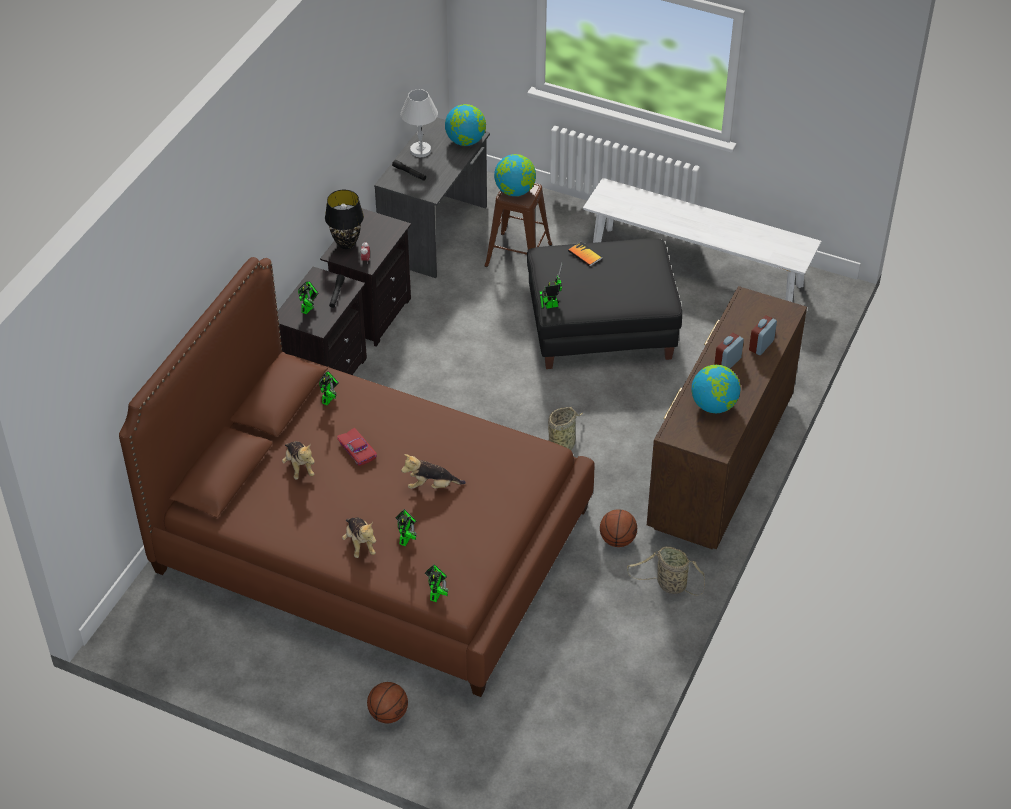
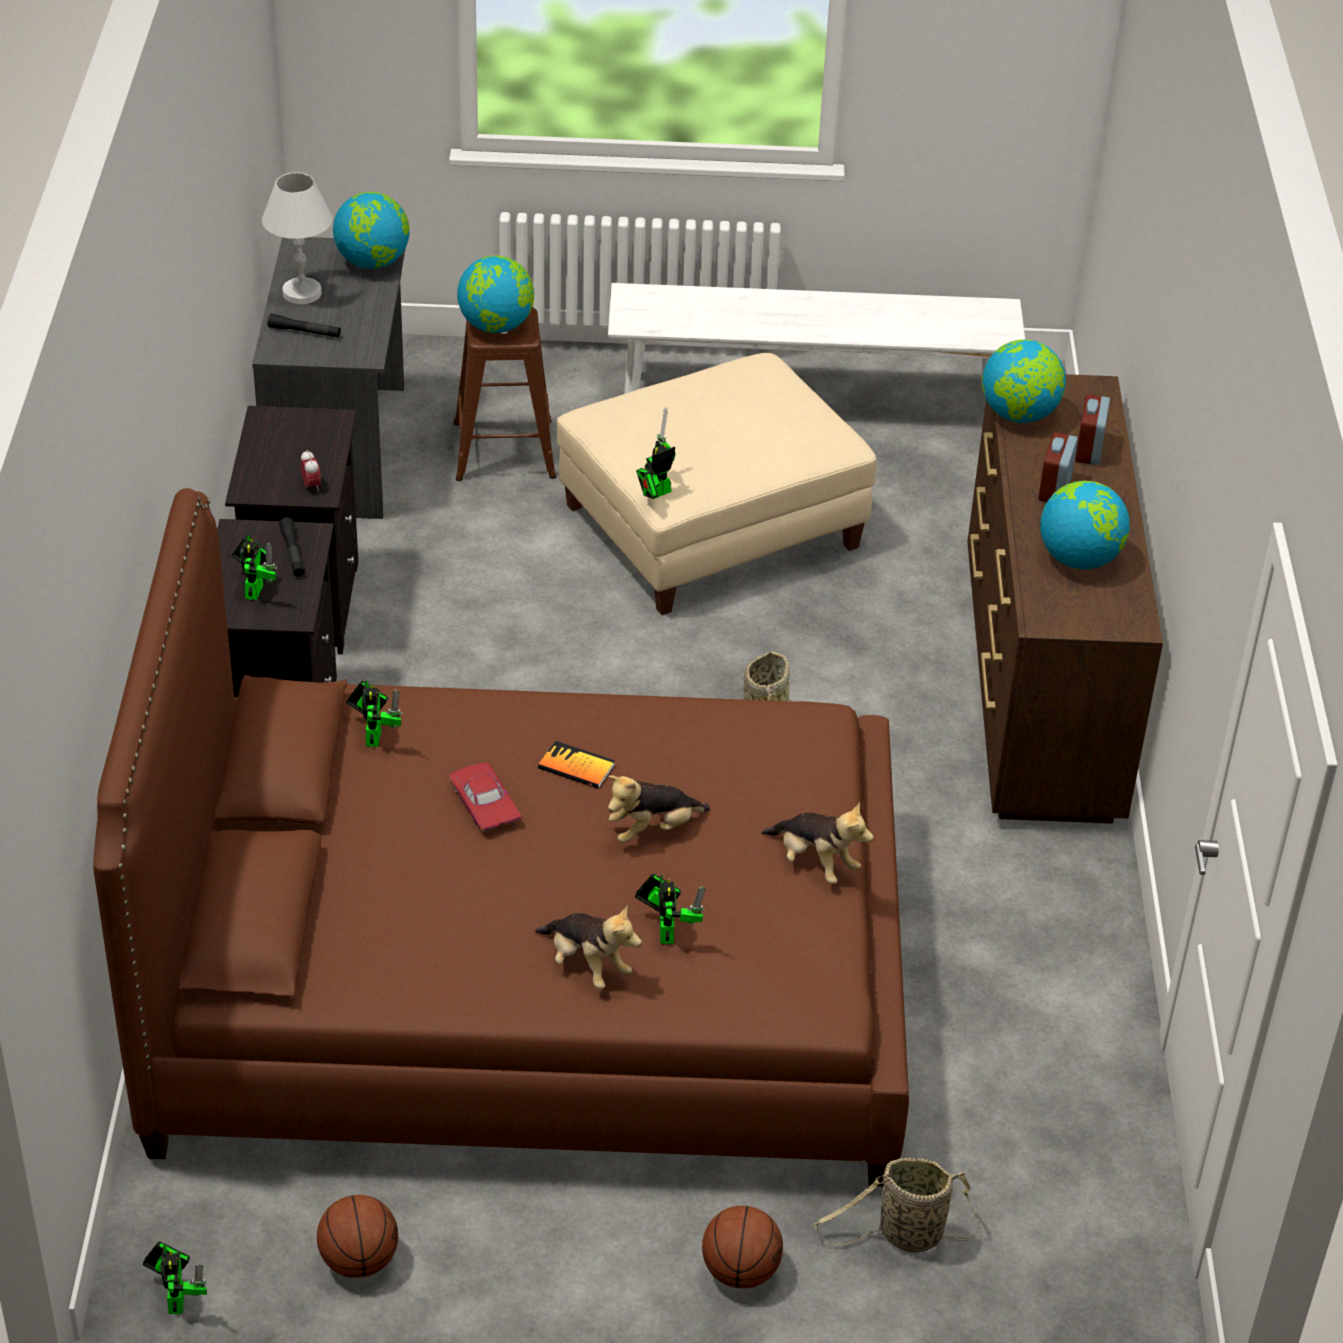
camera: 25 degrees left, 5 degrees down
plush toy [282,441,315,479] -> plush toy moved to [761,801,874,884]
black table lamp [325,189,364,249] -> none
red toy car [337,428,377,466] -> red toy car turned 150 degrees counterclockwise [449,763,522,831]
toy robot [425,564,449,602] -> toy robot moved to [143,1241,208,1314]
black ottoman [527,239,682,369] -> beige ottoman [557,353,876,615]
book [568,242,602,267] -> book moved to [538,741,615,789]
basketball [600,509,637,547] -> basketball moved to [317,1195,398,1278]
basket [627,546,705,596] -> basket moved to [814,1158,979,1253]
none -> globe [982,339,1066,423]

